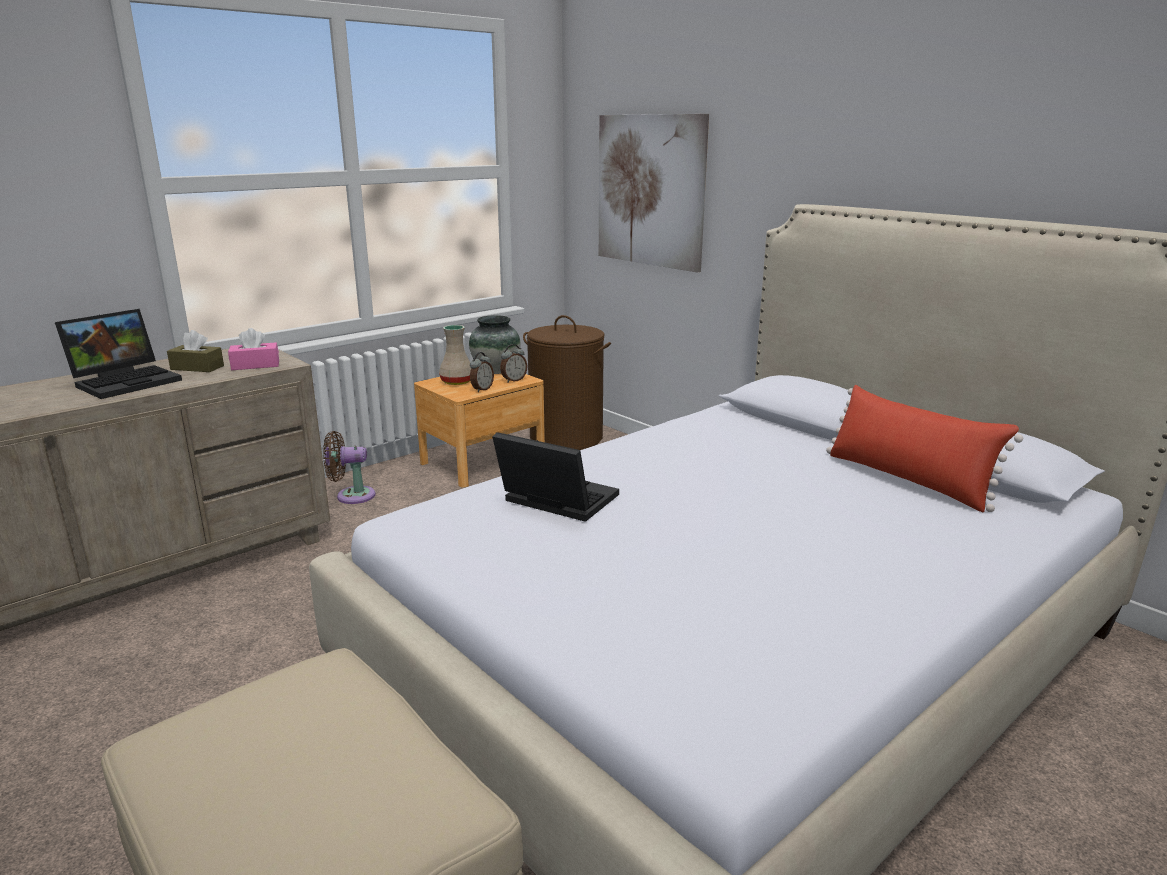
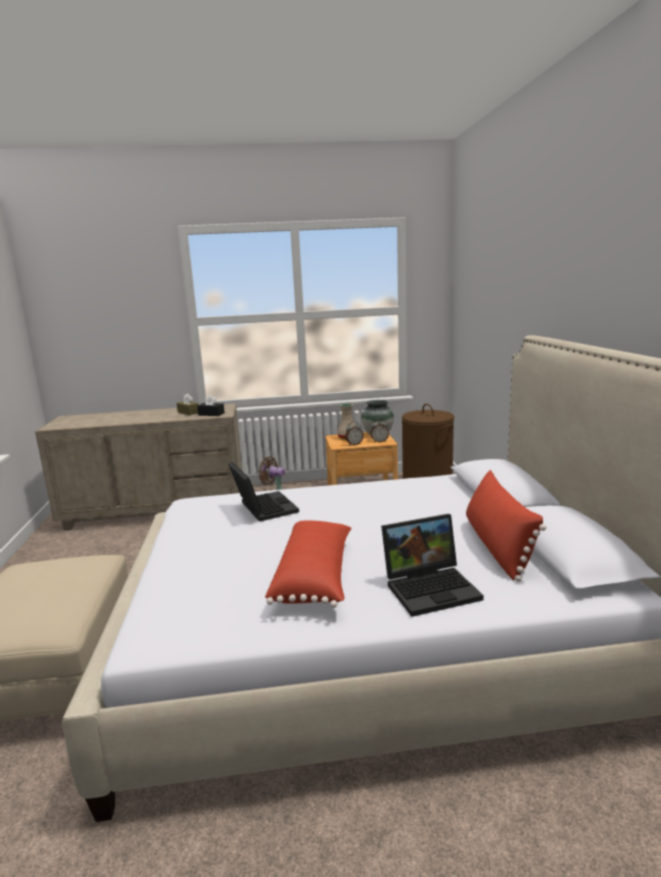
camera: 35 degrees right, 5 degrees down
laptop [55,309,182,399] -> laptop moved to [381,514,484,617]
pink tissue box [228,328,279,370] -> black tissue box [197,395,225,416]
picture [599,114,709,273] -> none
none -> red pillow [265,520,352,608]

